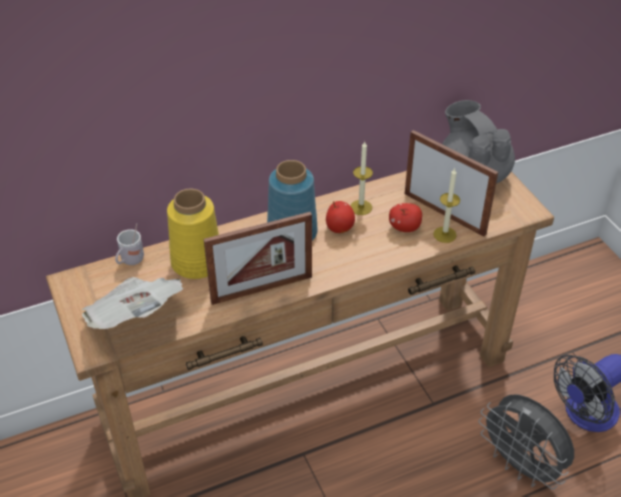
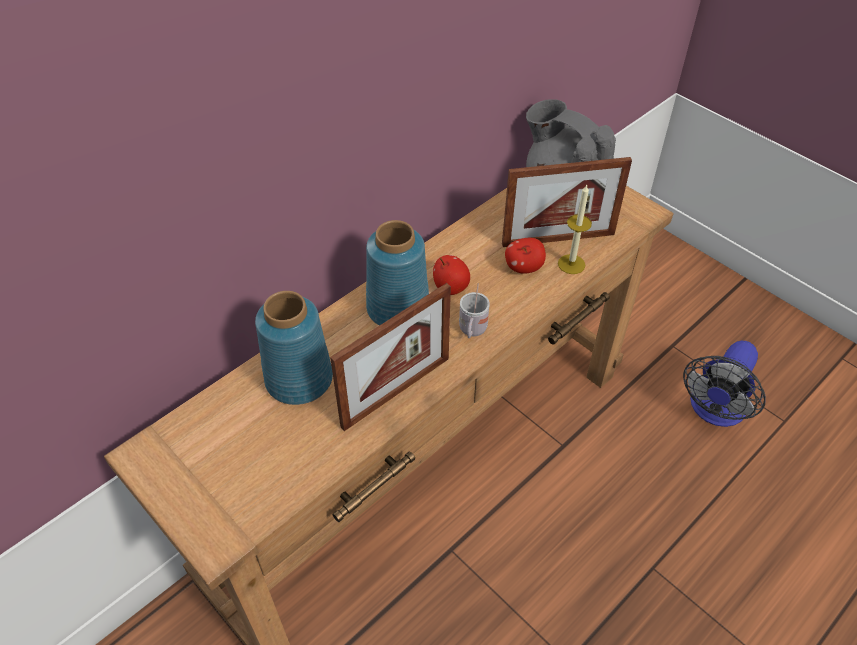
camera: 20 degrees left, 5 degrees up
newspaper [82,277,183,329] -> none
white mug [115,223,144,265] -> white mug moved to [459,284,490,338]
yellow vase [167,189,219,279] -> blue vase [255,291,333,405]
candle [350,141,373,215] -> none
picture frame [405,130,498,237] -> picture frame turned 150 degrees clockwise [502,157,632,247]
grey fan [479,395,574,489] -> none

